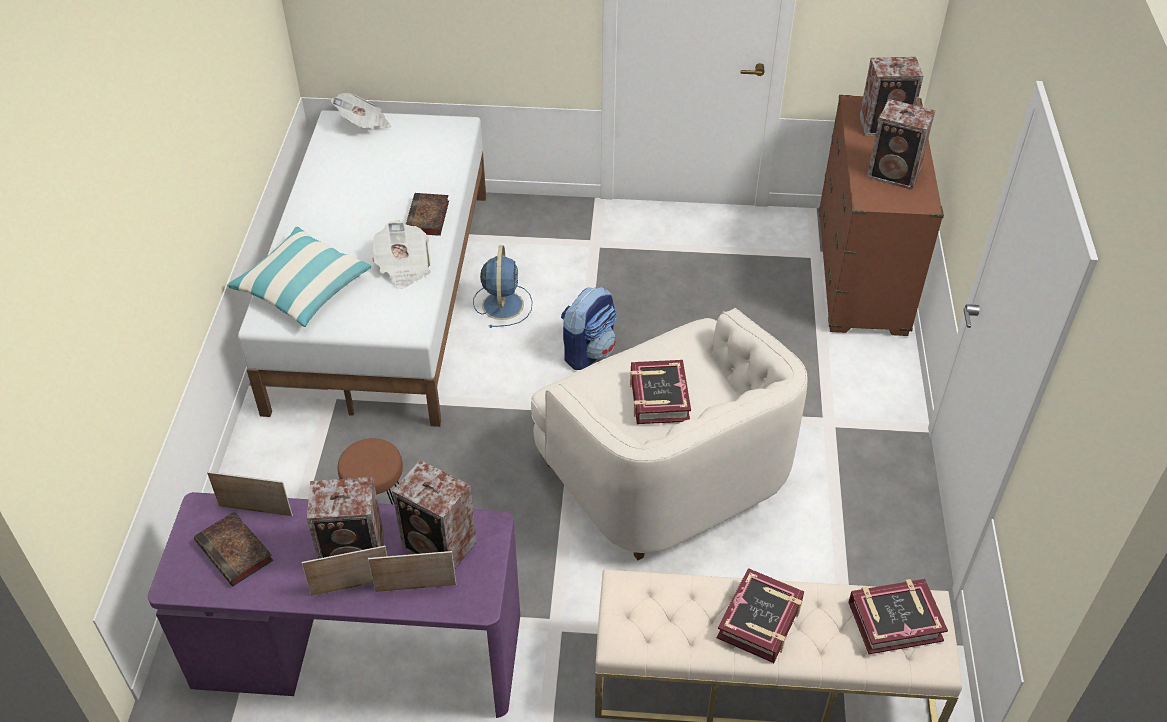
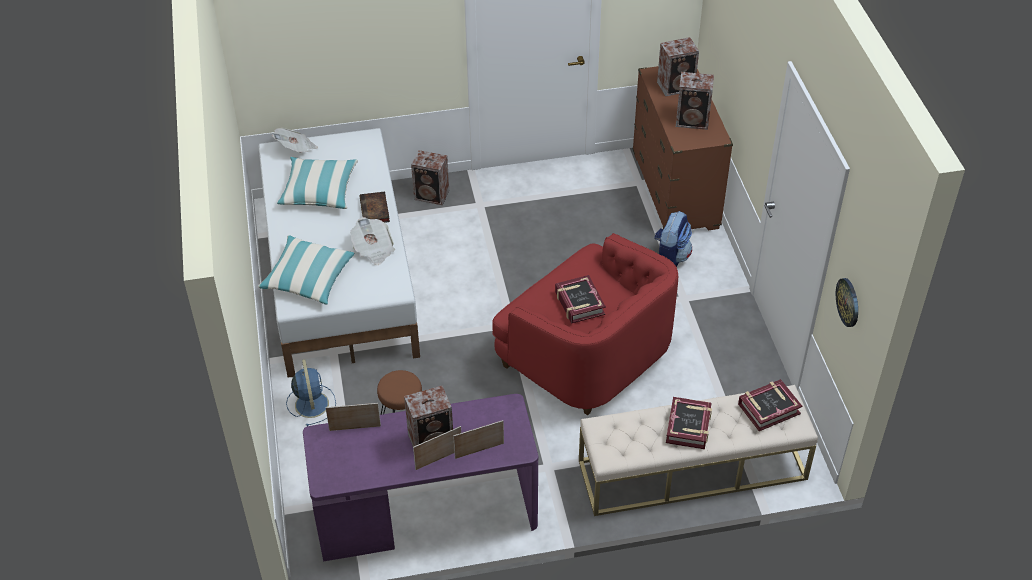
camera: 15 degrees left, 0 degrees up
book [194,511,273,586] -> none
speaker [392,460,477,569] -> speaker moved to [411,150,449,205]
blue fan [473,245,533,328] -> blue fan moved to [286,359,336,426]
white armchair [531,308,808,560] -> red armchair [492,233,678,416]
backpack [561,287,617,370] -> backpack moved to [654,211,692,267]
none -> pillow [277,157,358,209]
none -> wall clock [836,278,858,327]

